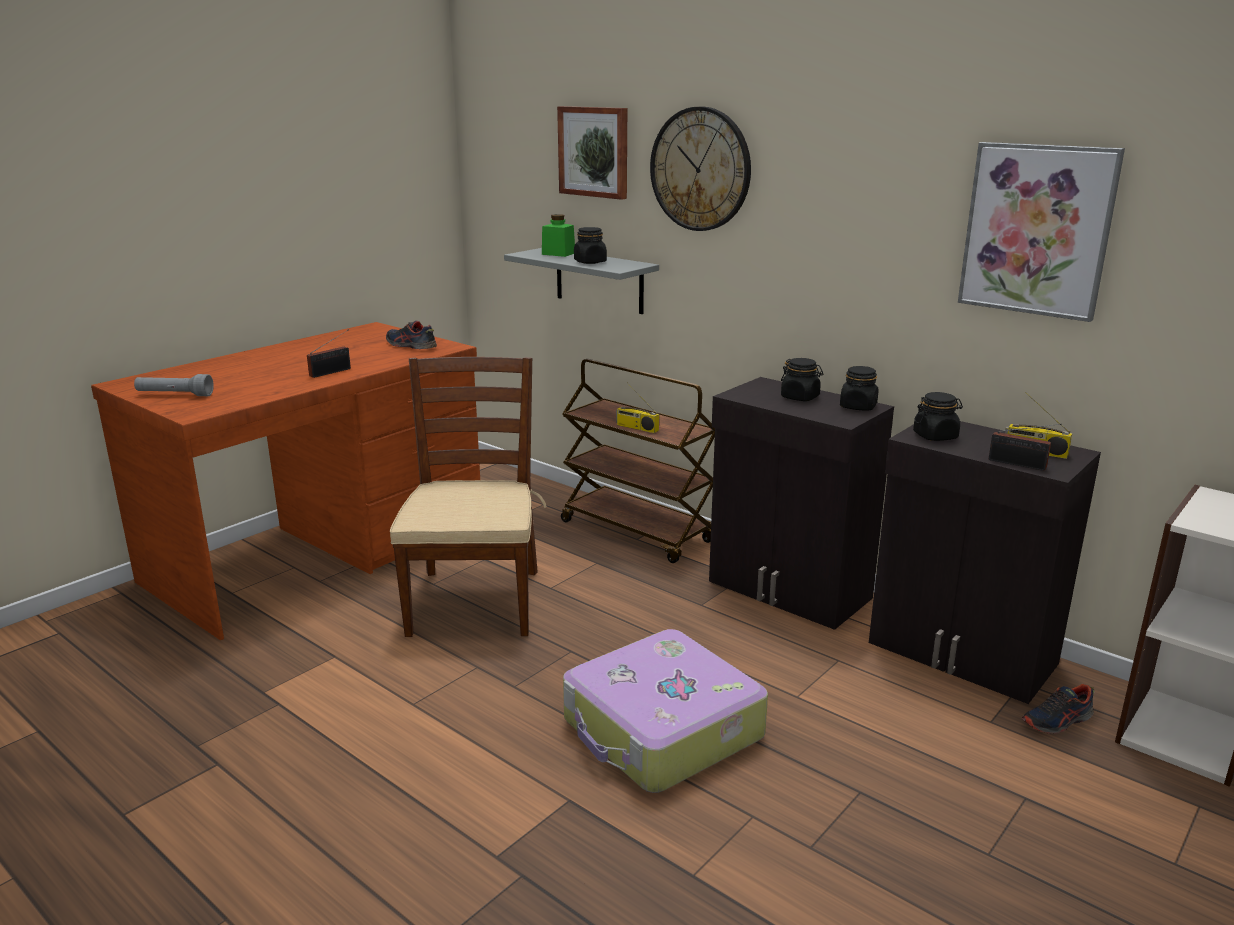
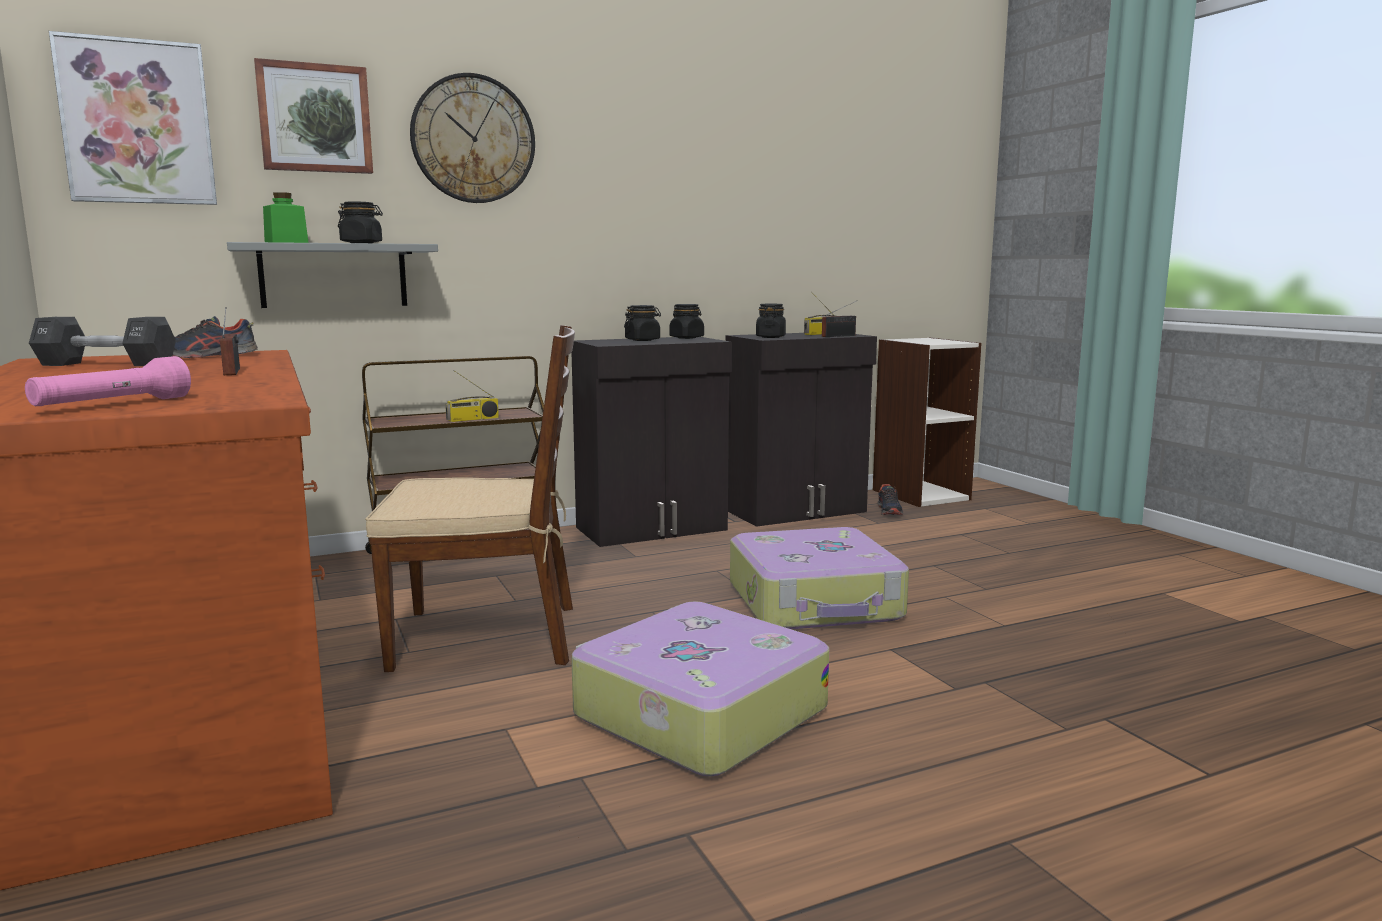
camera: 65 degrees left, 10 degrees down
grey flashlight [134,374,214,396] -> pink flashlight [25,356,191,406]
brown chair [390,357,547,637] -> brown chair turned 150 degrees clockwise [365,325,575,672]
picture [958,142,1125,322] -> picture moved to [49,31,217,205]
none -> black dumbbell [29,317,176,366]
none -> suitcase [571,601,829,777]

